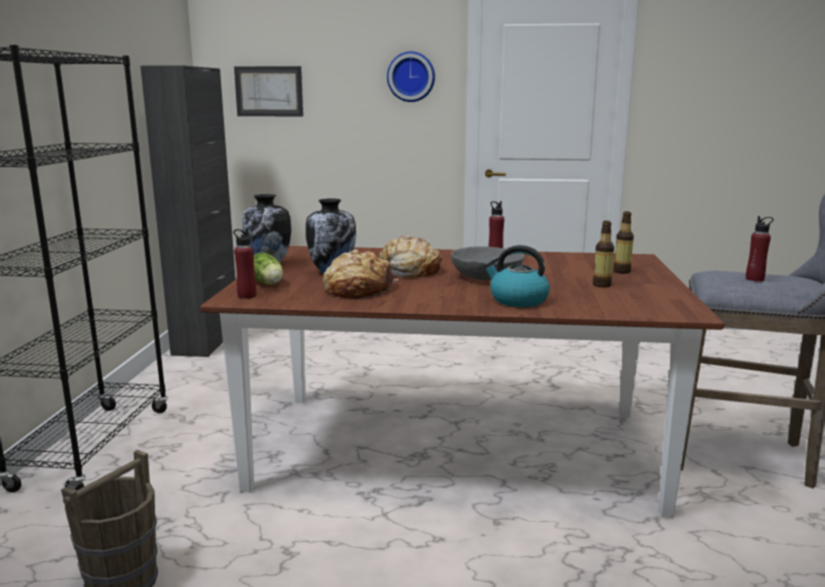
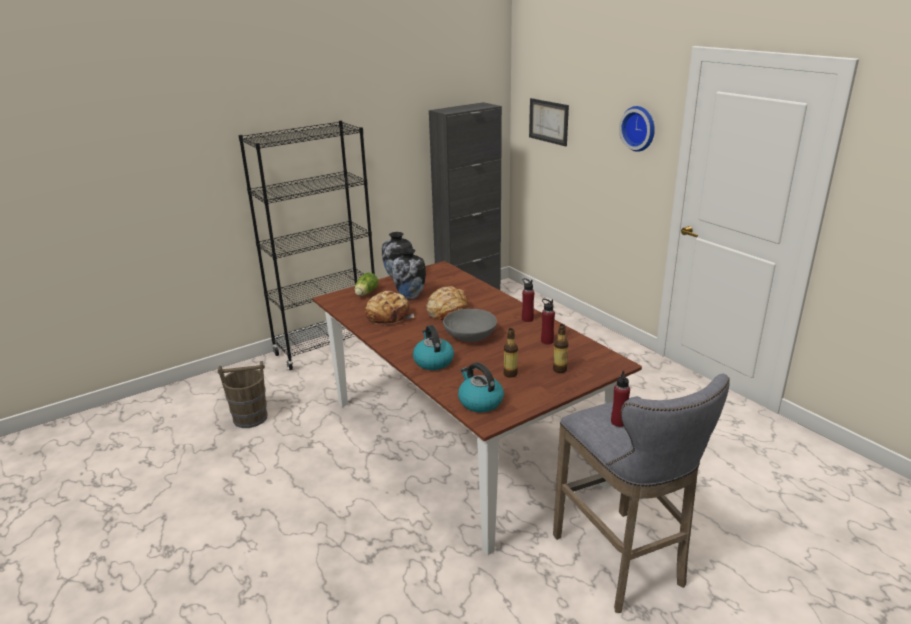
camera: 50 degrees right, 10 degrees up
red bottle [233,228,256,299] -> red bottle moved to [541,299,555,344]
none -> kettle [458,363,504,412]

